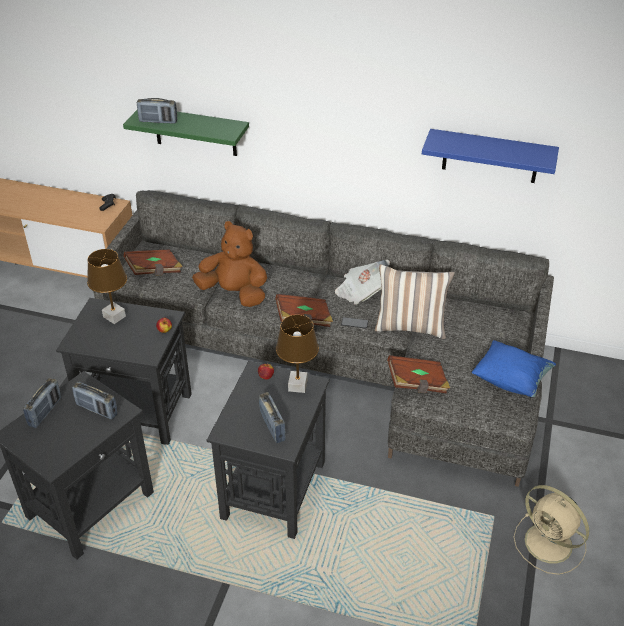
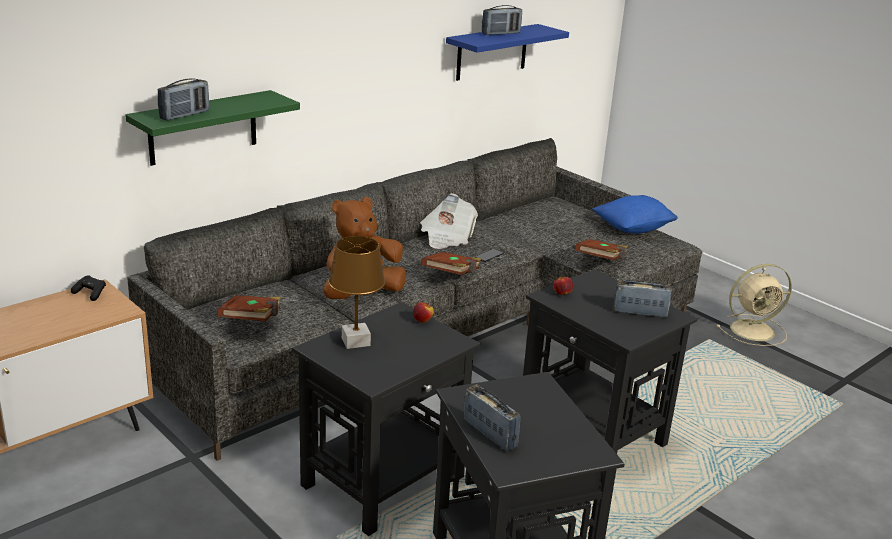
camera: 60 degrees left, 15 degrees down
radio [72,381,118,420] -> radio moved to [482,5,522,35]
brown table lamp [276,315,319,393] -> none
pillow [375,264,455,339] -> none

